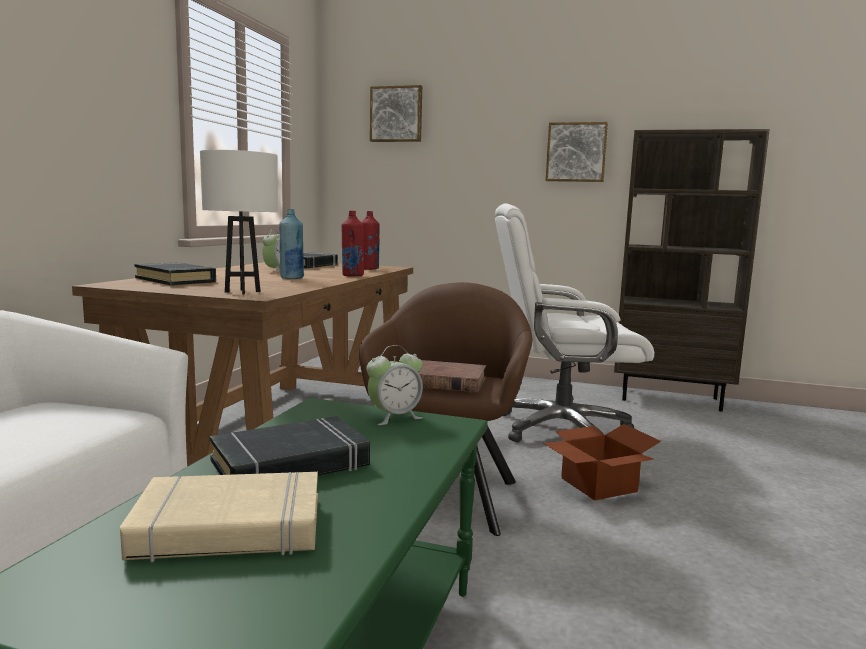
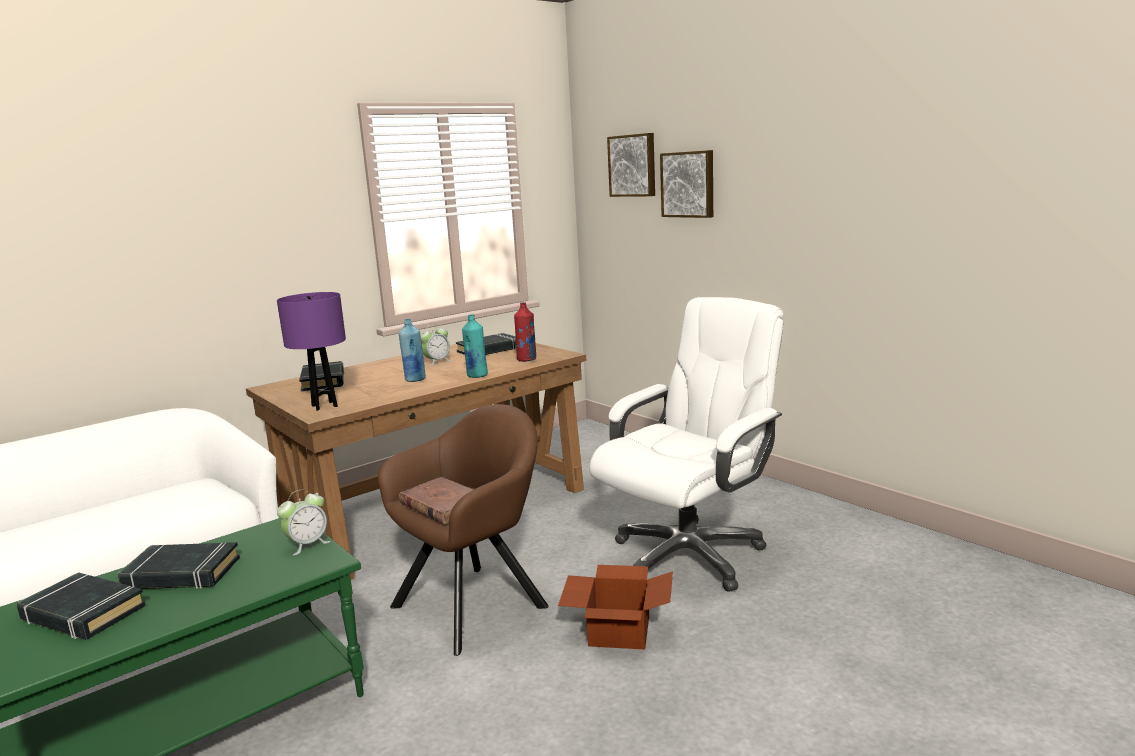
camera: 35 degrees right, 5 degrees up
beige book [120,472,318,563] -> black book [17,572,146,640]
white table lamp [200,150,278,294] -> purple table lamp [277,292,346,411]
red bottle [341,211,364,277] -> turquoise bottle [462,315,488,378]
alarm clock [366,345,423,425] -> alarm clock turned 45 degrees counterclockwise [277,489,331,556]
white office chair [495,203,654,442] -> white office chair turned 105 degrees clockwise [589,297,784,591]
picture [546,122,608,182] -> picture moved to [660,150,713,218]
brown bookcase [614,129,770,412] -> none

